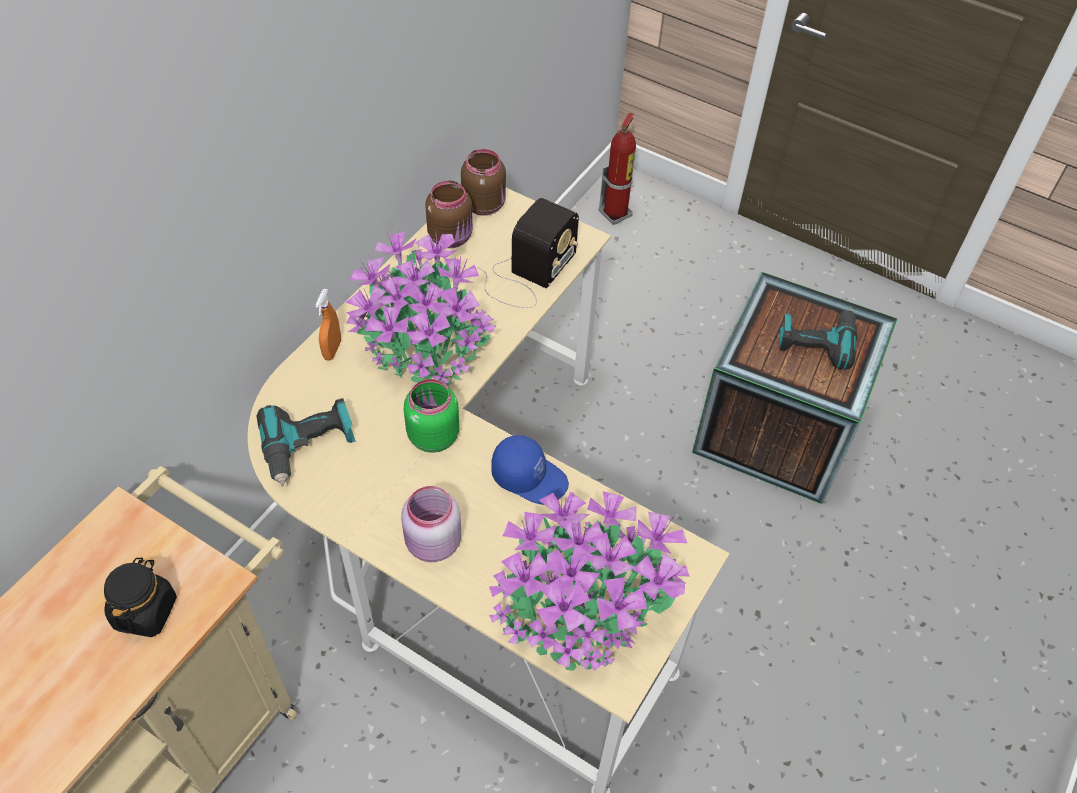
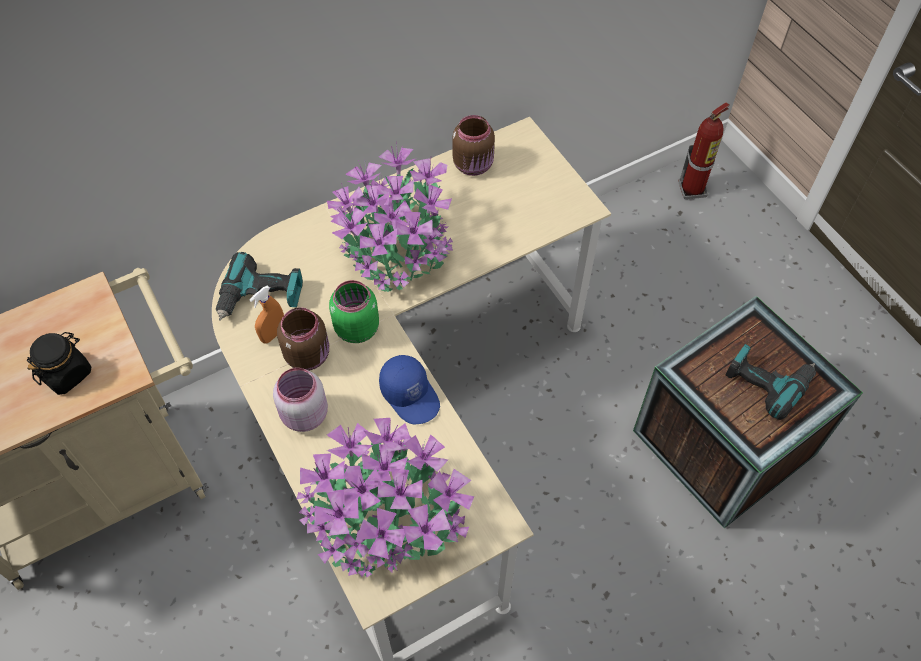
camera: 30 degrees right, 5 degrees up
orange spray bottle [315,289,341,361] -> orange spray bottle moved to [249,286,284,344]
brown jar [461,149,506,216] -> brown jar moved to [277,307,329,371]
radio [478,198,579,308] -> none

